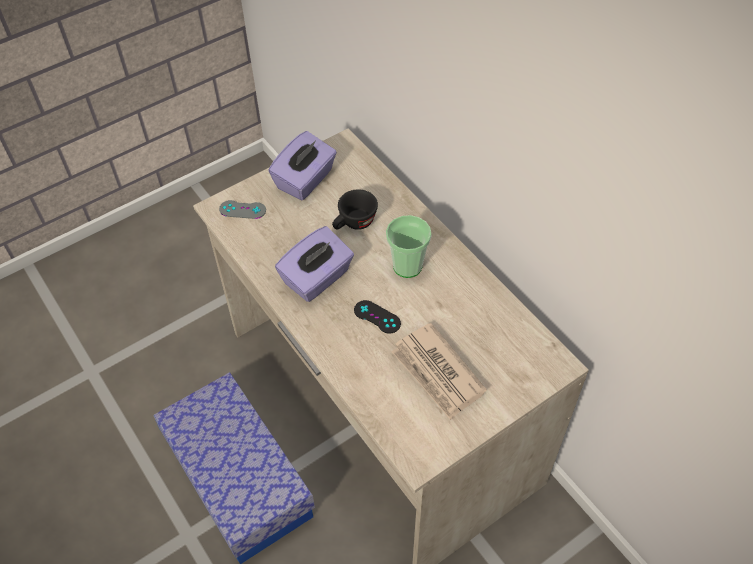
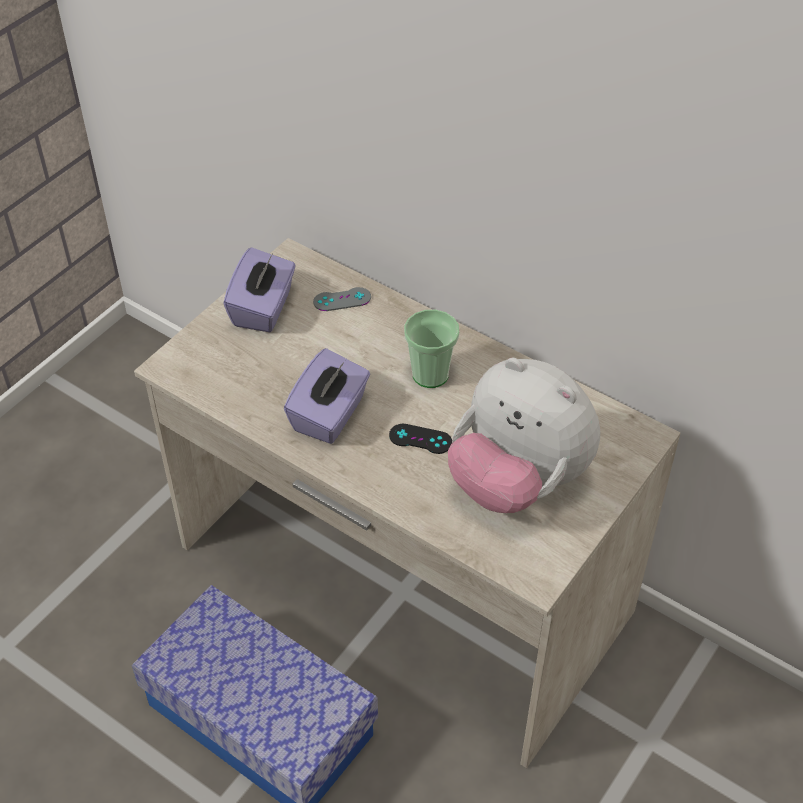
camera: 20 degrees left, 5 degrees down
grey game controller [219,200,266,219] -> grey game controller moved to [313,287,371,311]
black cup [332,189,378,230] -> none
newspaper [391,323,487,420] -> plush toy [448,358,600,513]

